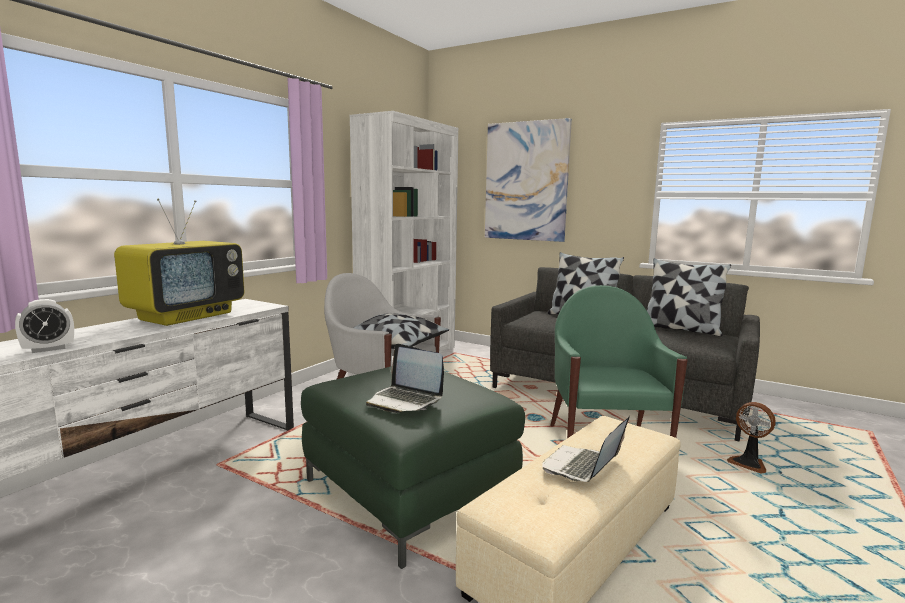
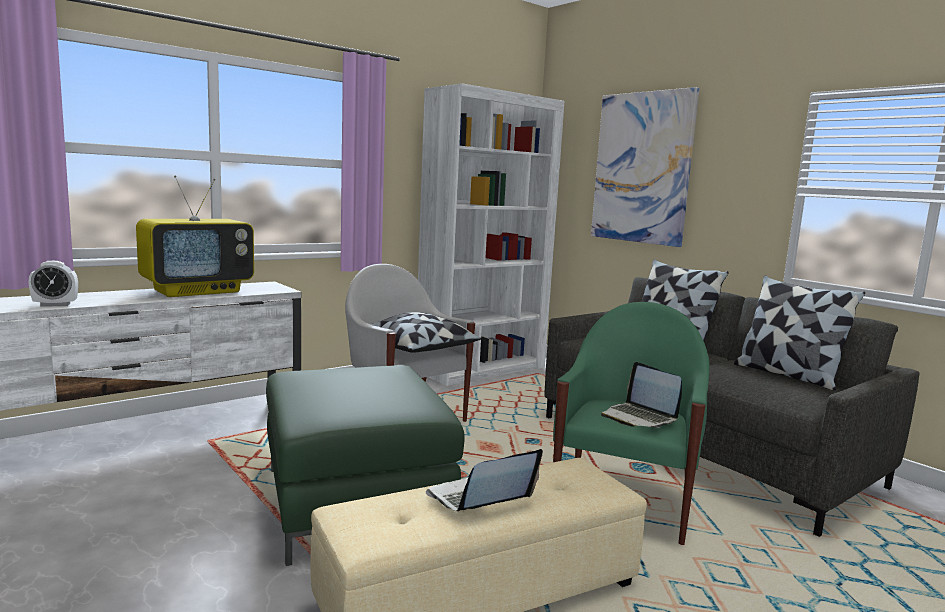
camera: 20 degrees right, 0 degrees up
laptop [366,344,444,413] -> laptop moved to [601,362,682,428]
fan [727,402,776,474] -> none

